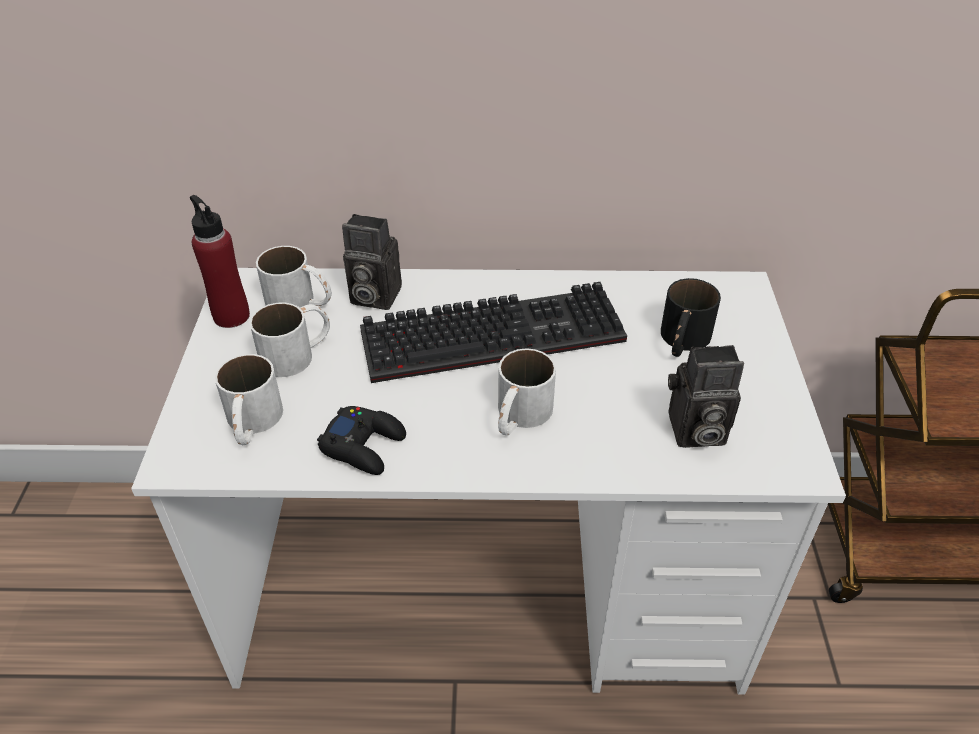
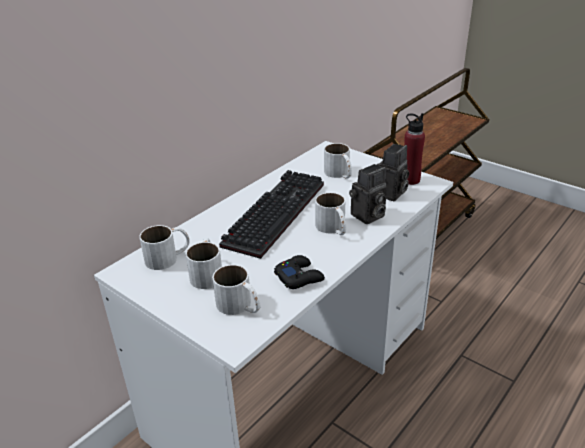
camera: 50 degrees left, 10 degrees down
red bottle [190,195,250,328] -> red bottle moved to [404,113,425,185]
camera [342,214,402,310] -> camera moved to [349,164,387,224]
black mug [661,278,721,357] -> white mug [324,143,352,178]

